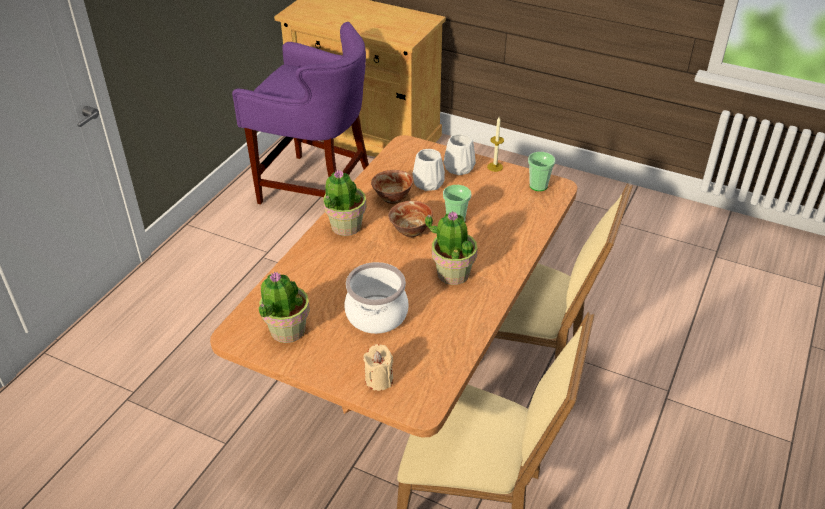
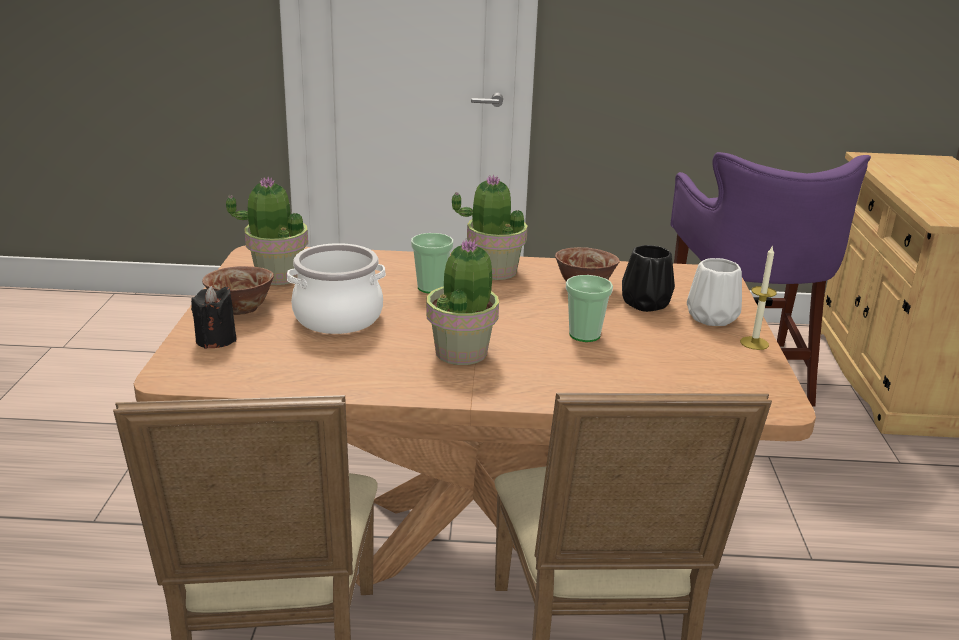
camera: 65 degrees right, 15 degrees down
beige candle [363,344,393,391] -> black candle [191,286,237,349]
bowl [388,201,433,237] -> bowl moved to [202,266,274,315]
white vase [412,149,445,191] -> black vase [622,245,675,312]
cup [528,152,555,191] -> cup moved to [411,233,453,294]

